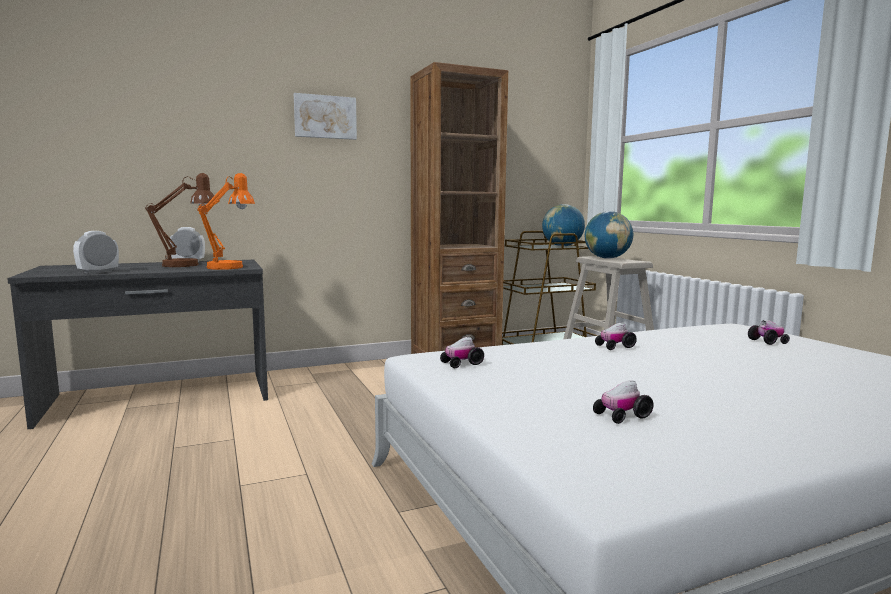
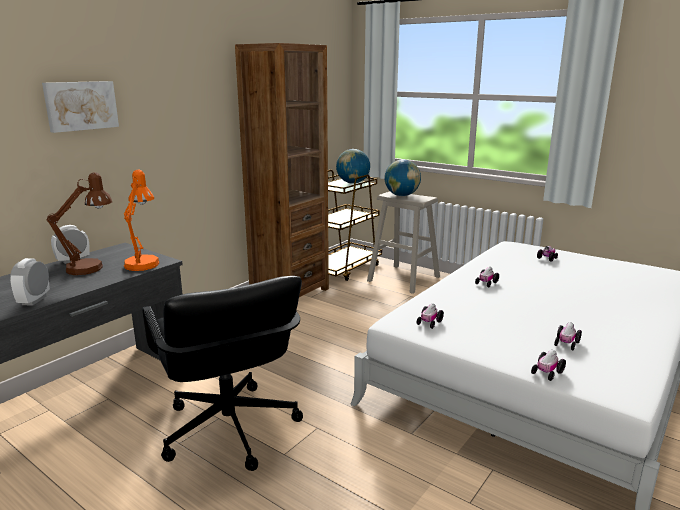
camera: 30 degrees left, 10 degrees up
picture [294,93,357,140] -> picture moved to [42,81,119,133]
none -> black office chair [142,276,303,471]
none -> toy car [531,350,566,381]

